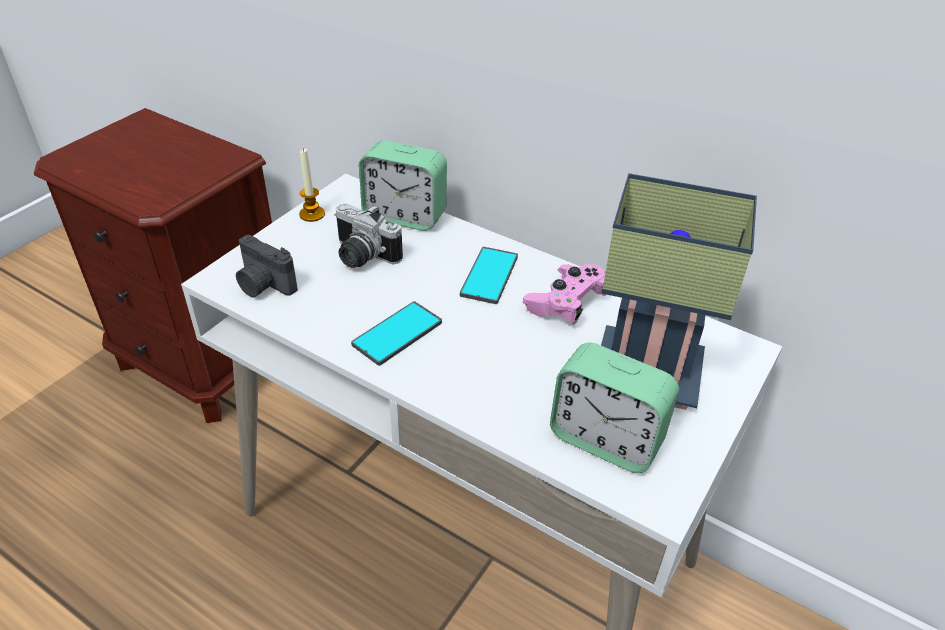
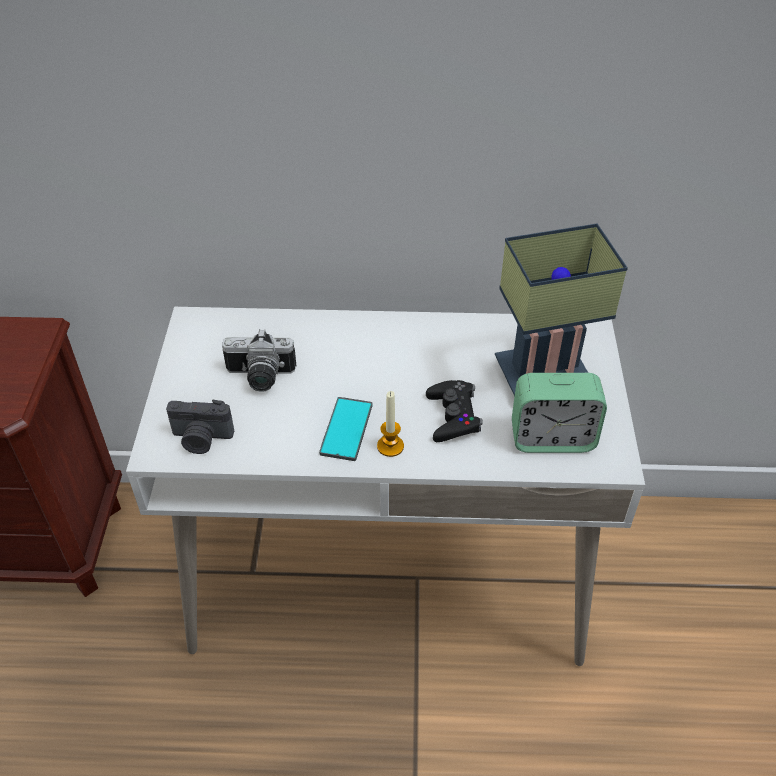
camera: 30 degrees left, 5 degrees up
candle [299,149,325,222] -> candle moved to [377,391,404,457]
alarm clock [359,140,447,231] -> none
phone [460,247,518,304] -> none
pink game controller [523,264,606,325] -> none
none -> black game controller [426,380,483,442]

